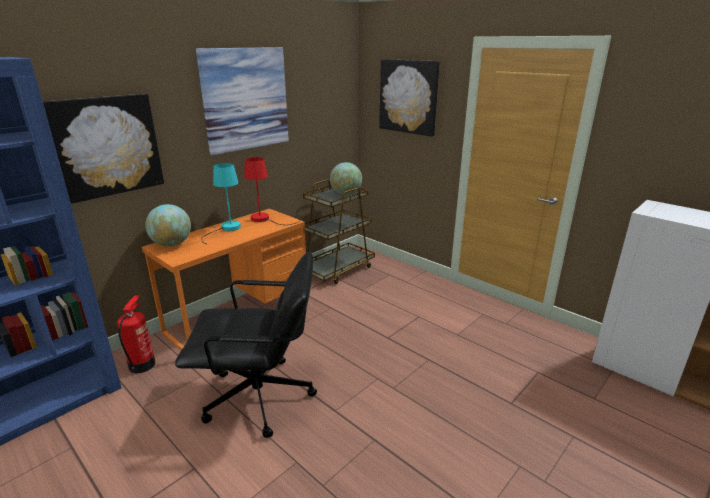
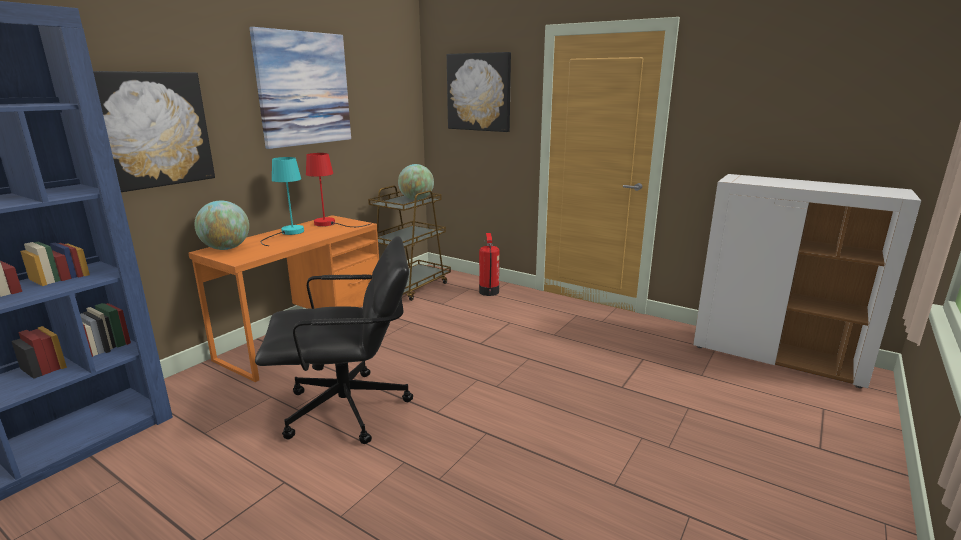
camera: 10 degrees left, 5 degrees down
fire extinguisher [117,296,155,373] -> fire extinguisher moved to [479,233,499,296]

